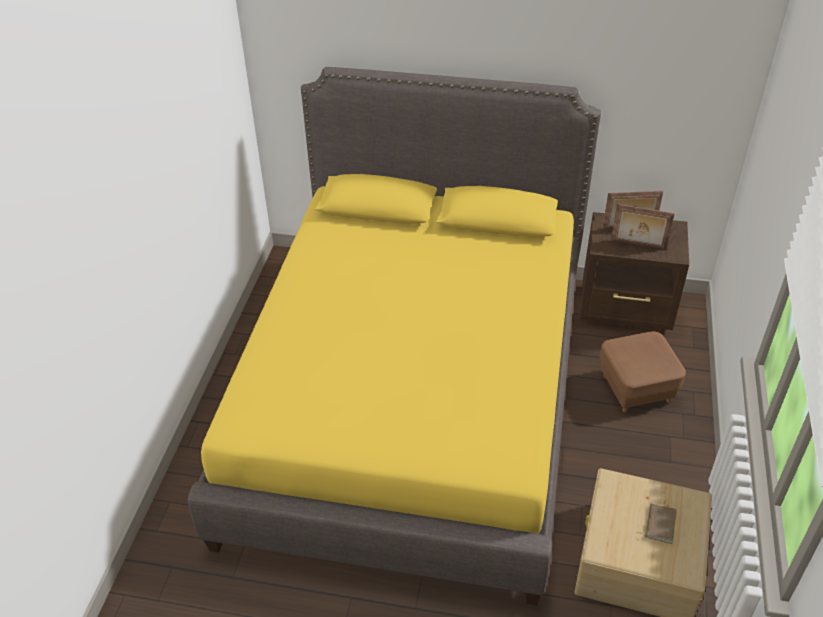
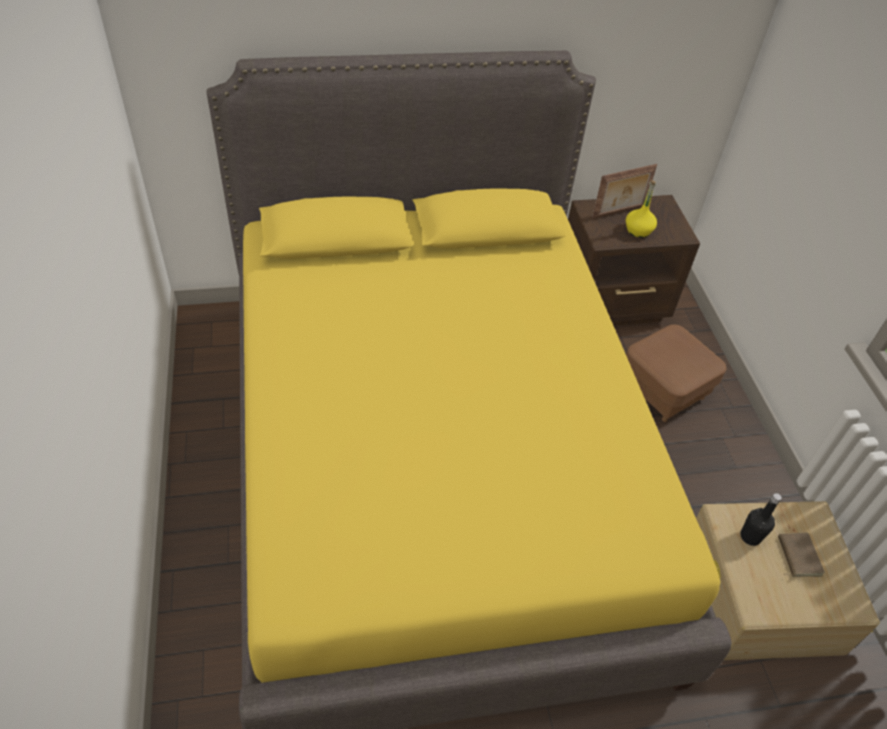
camera: 25 degrees left, 5 degrees up
picture frame [611,204,675,249] -> yellow bottle [626,180,657,238]
none -> black bottle [740,493,782,546]

